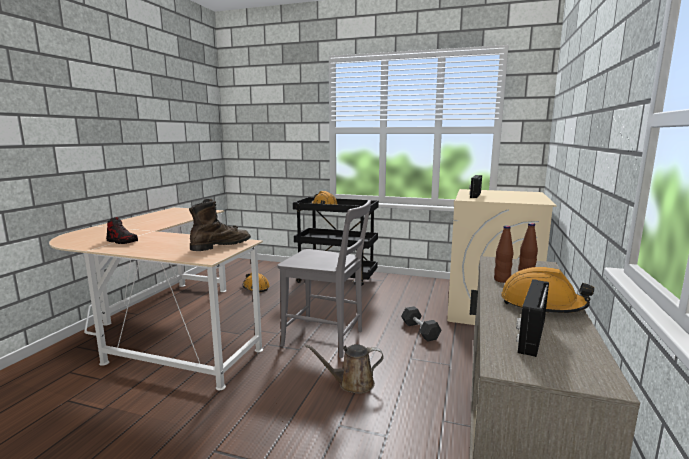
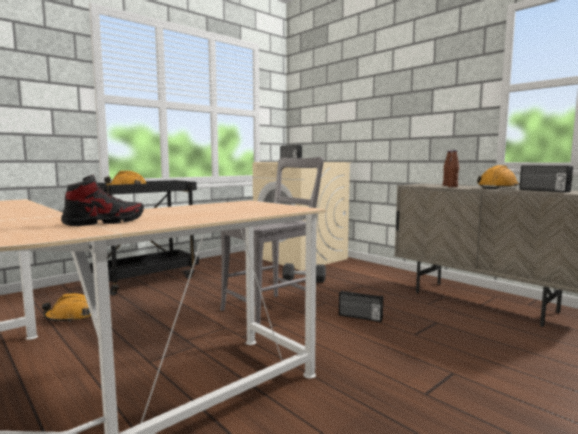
camera: 60 degrees left, 5 degrees down
brown boot [189,198,251,251] -> none
brown watering can [306,344,384,394] -> radio [339,290,383,322]

